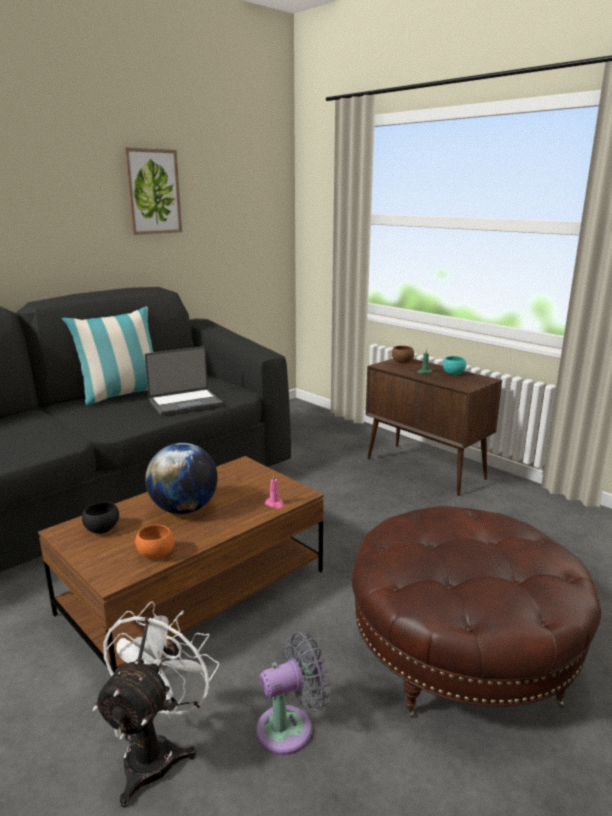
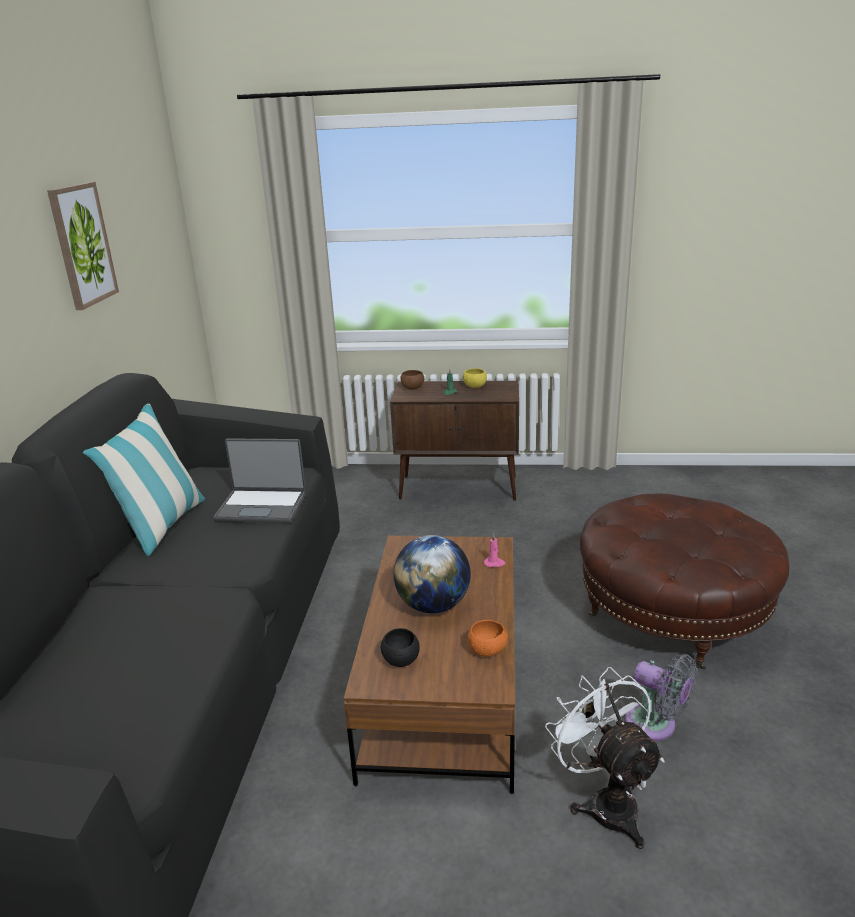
camera: 40 degrees left, 5 degrees up
laptop [145,346,223,416] -> laptop turned 75 degrees clockwise [214,438,306,523]
grey fan [256,631,330,755] -> grey fan turned 105 degrees clockwise [625,654,697,741]
turquoise bowl [443,356,466,375] -> yellow bowl [463,368,487,388]

